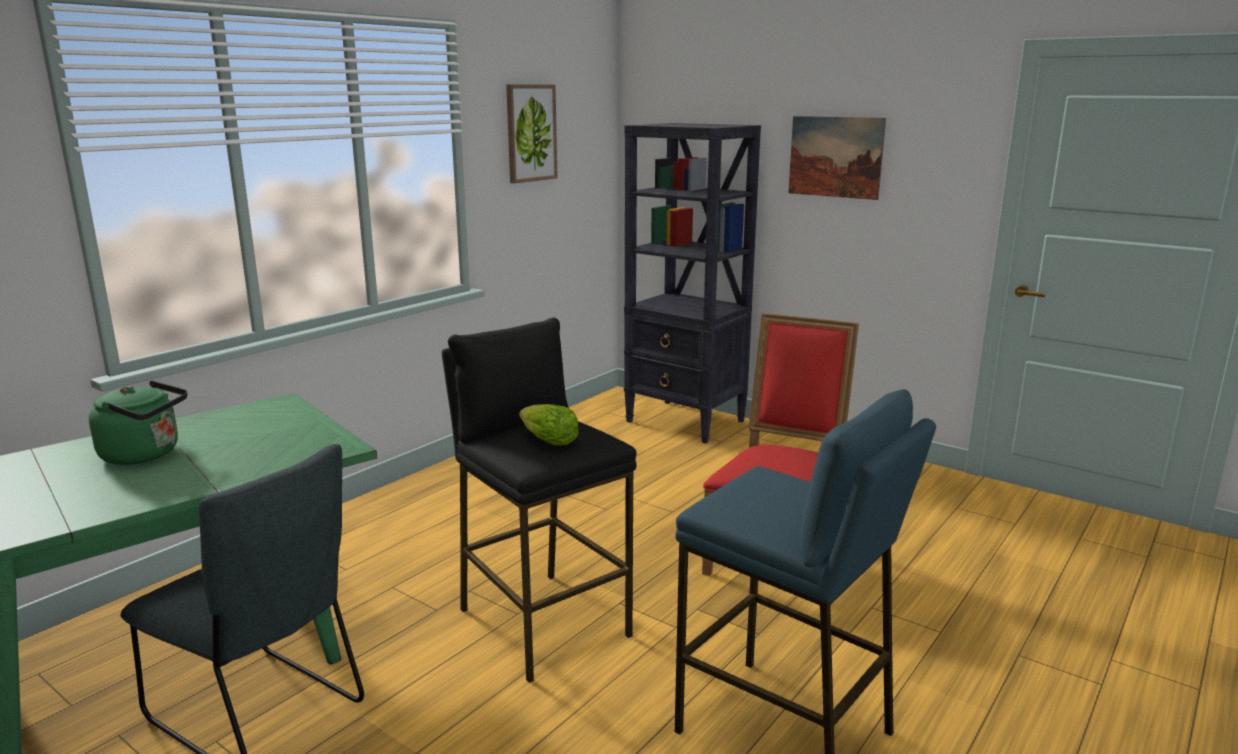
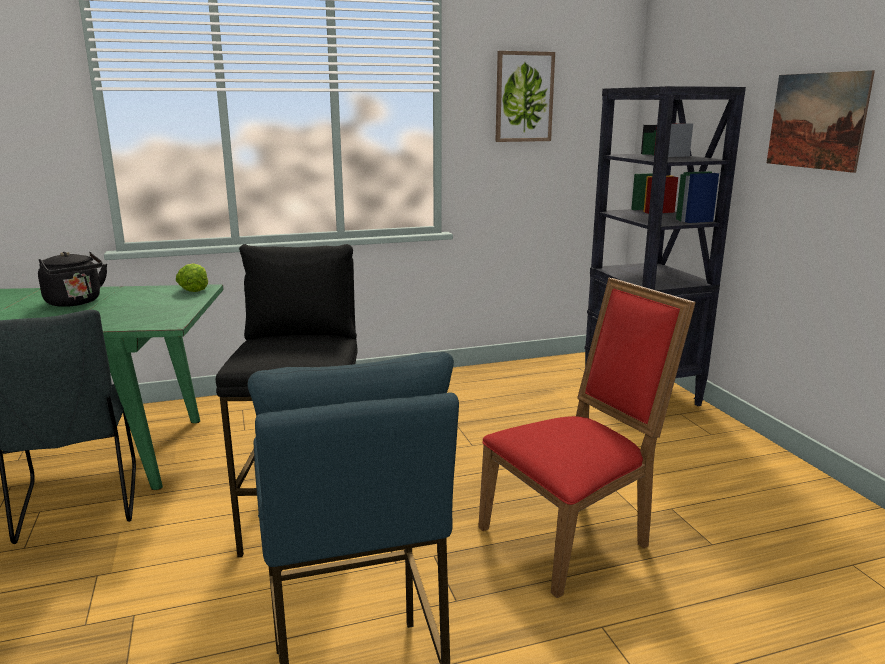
camera: 35 degrees right, 0 degrees up
green kettle [89,381,187,465] -> black kettle [38,252,107,307]
lettuce [519,404,579,446] -> lettuce moved to [176,263,208,292]

